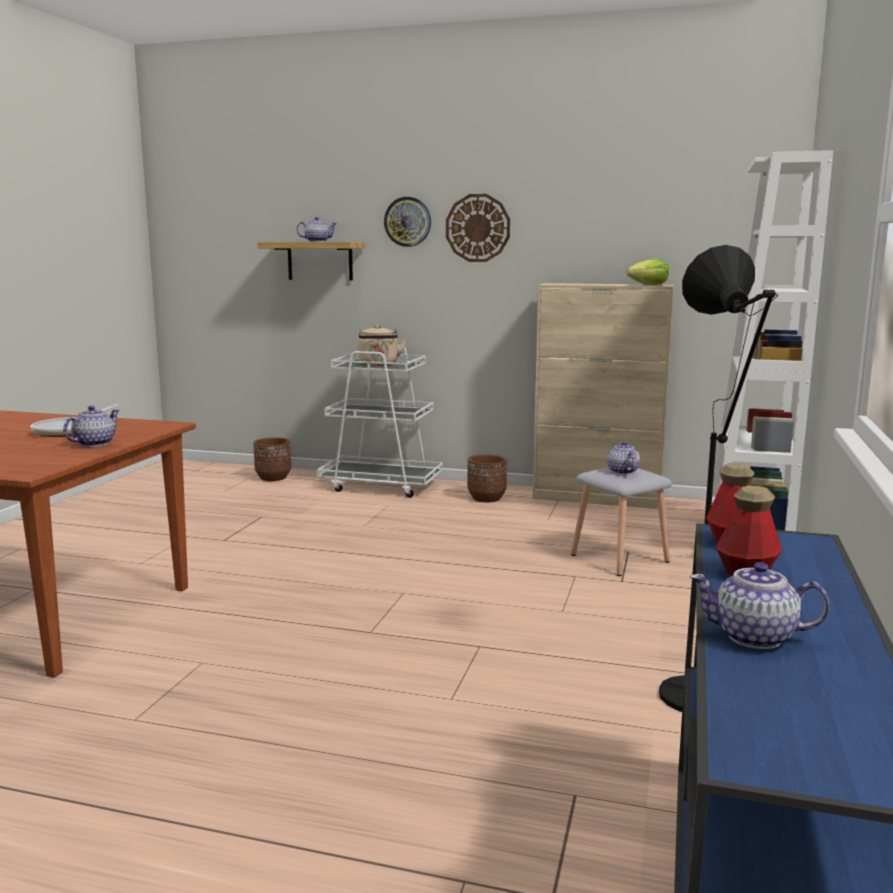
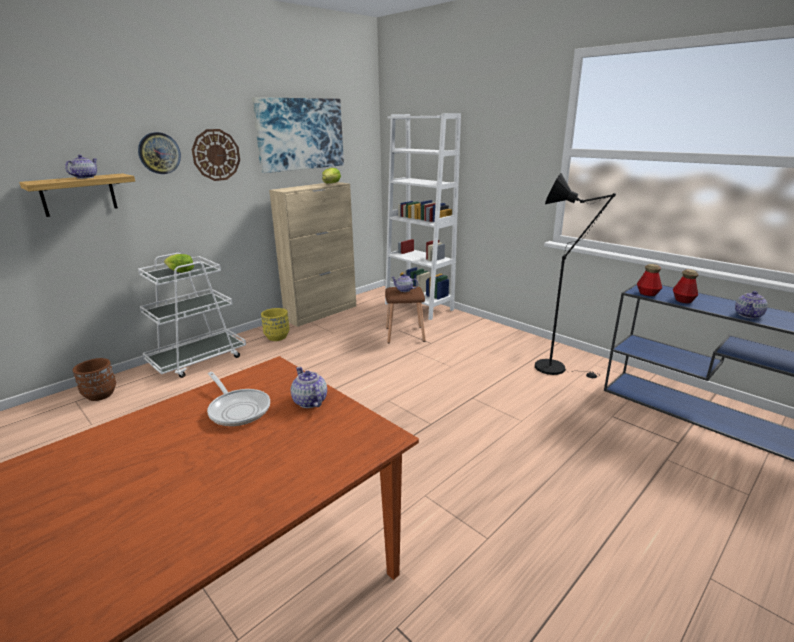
camera: 60 degrees left, 10 degrees up
beige kettle [358,325,406,366] -> lettuce [164,254,194,273]
brown planter [467,454,507,502] -> yellow planter [261,308,290,341]
grey stool [571,467,672,576] -> brown stool [385,286,426,343]
none -> picture [252,97,344,173]

